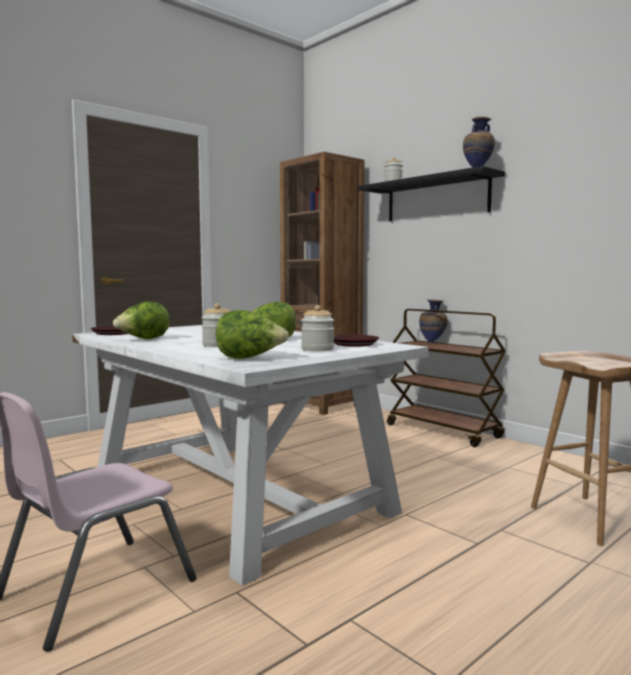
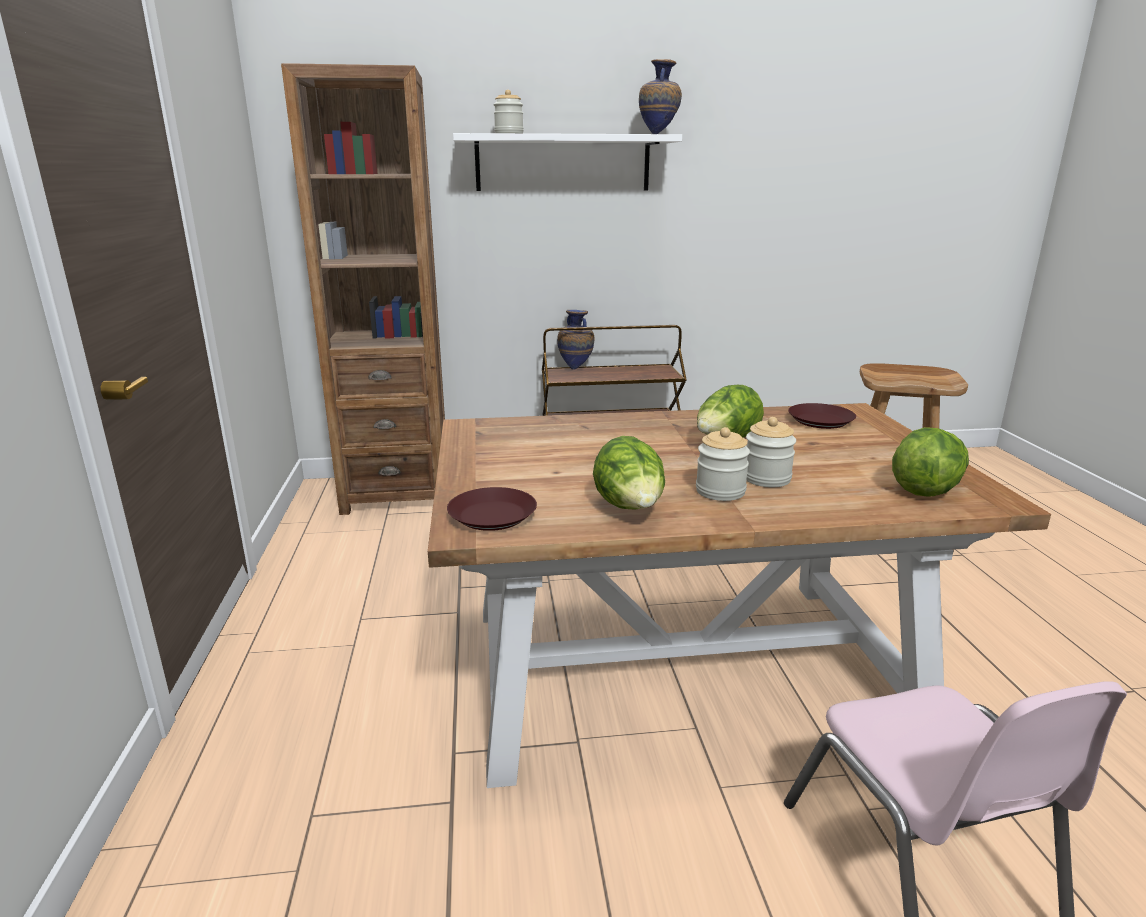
camera: 55 degrees left, 15 degrees up
white dining table [72,325,429,586] -> brown dining table [428,403,1051,788]
jar [301,305,334,351] -> jar moved to [696,427,750,501]
black shelf [357,166,505,221] -> white shelf [453,133,682,191]

